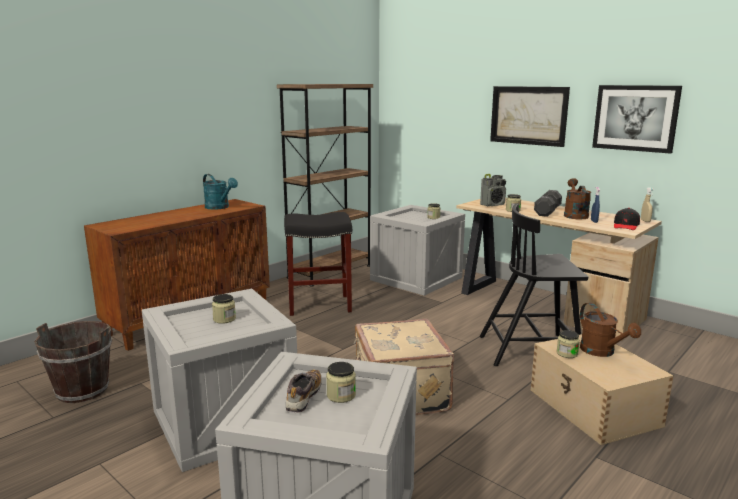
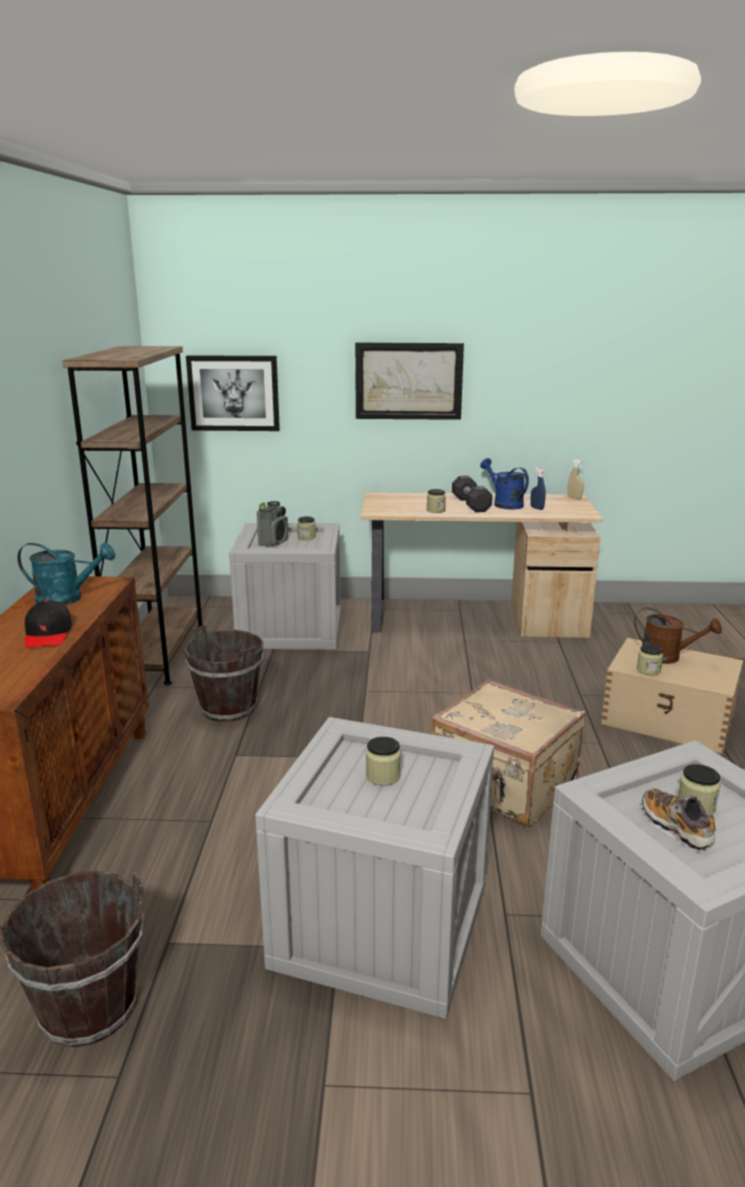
camera: 40 degrees left, 5 degrees up
black stool [284,212,352,316] -> brown bucket [184,625,264,722]
radio [480,174,506,206] -> radio moved to [257,501,288,547]
black chair [480,204,588,366] -> none
brown watering can [564,178,591,219] -> blue watering can [480,458,529,510]
picture [592,85,682,154] -> picture moved to [186,355,280,431]
black cap [614,208,640,230] -> black cap moved to [25,600,72,648]

